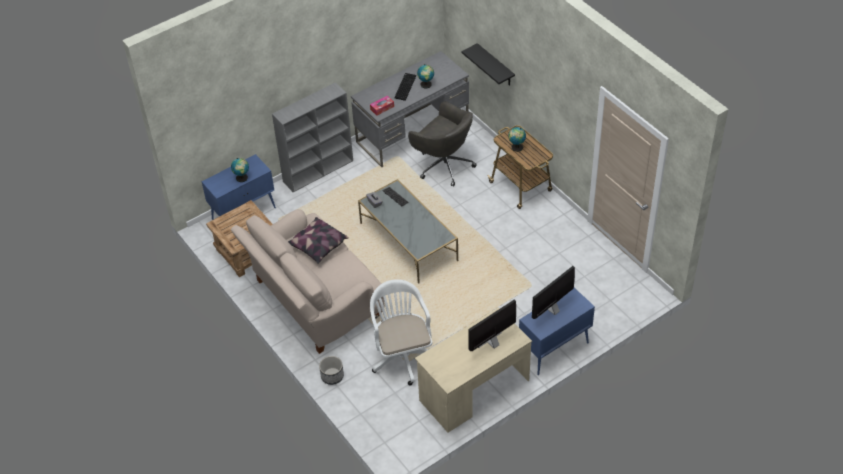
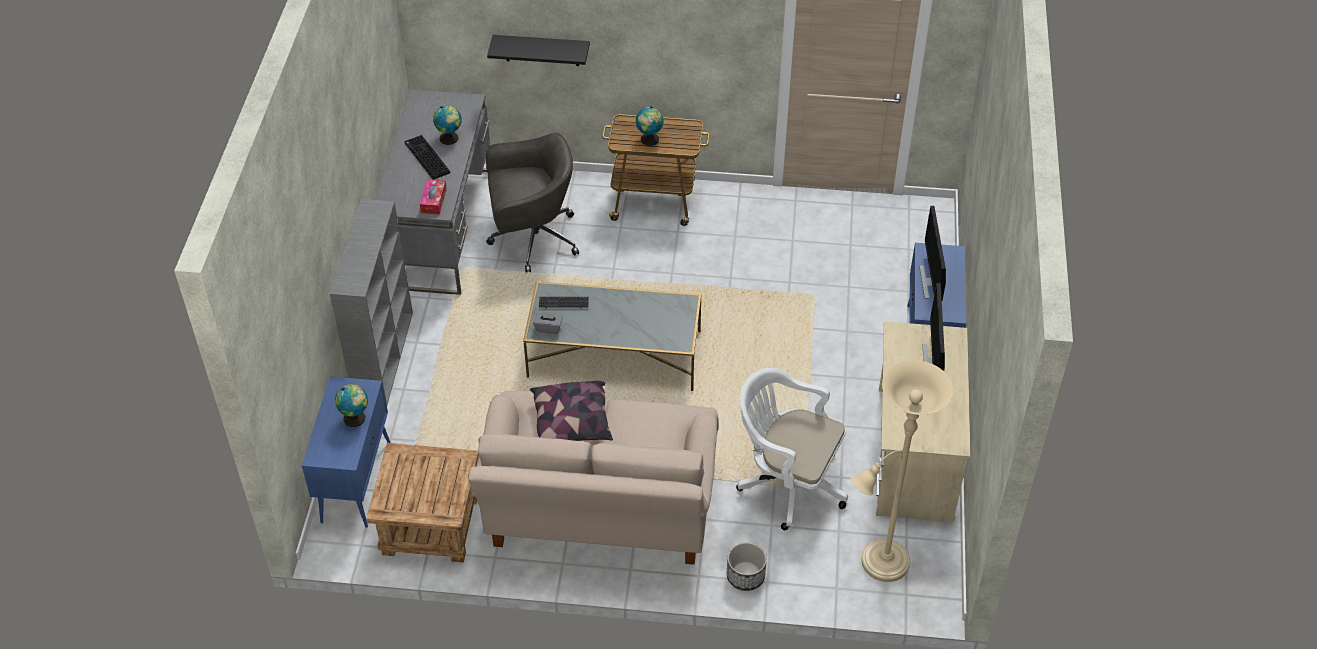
camera: 50 degrees left, 0 degrees up
none -> beige floor lamp [851,360,953,582]

